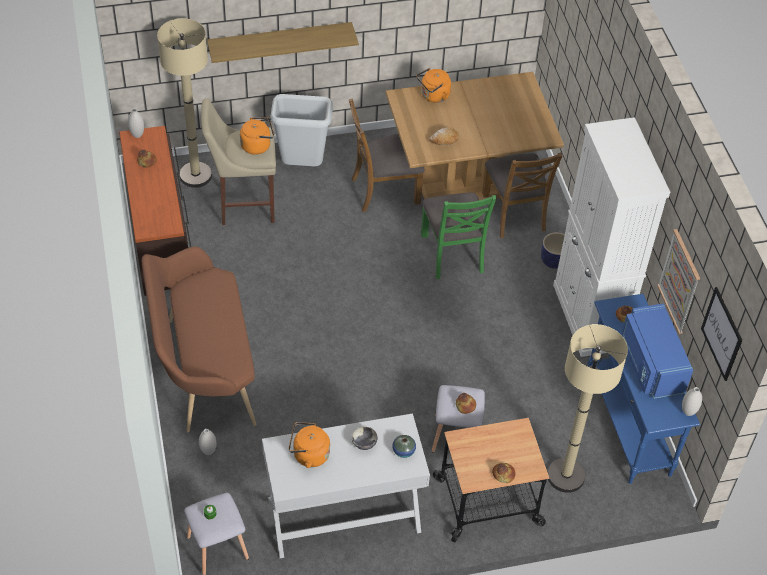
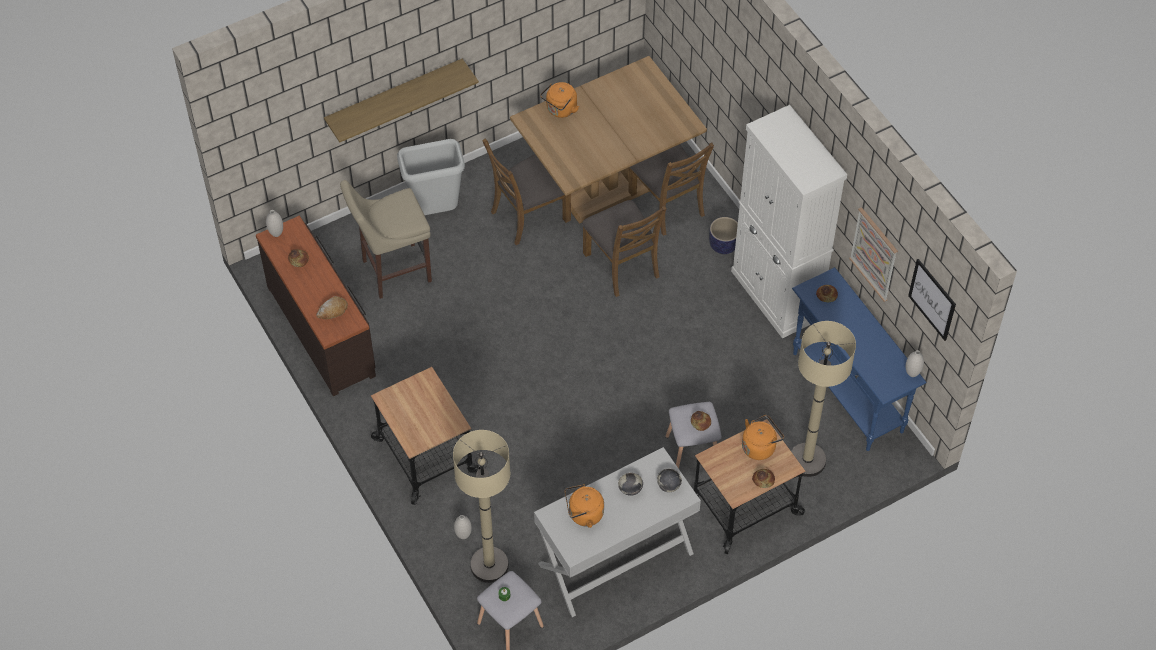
camera: 15 degrees left, 5 degrees up
brown bench [142,247,257,432] -> cart [371,367,481,505]
beige floor lamp [157,18,212,188] -> beige floor lamp moved to [453,430,510,583]
orange kettle [240,117,274,155] -> orange kettle moved to [742,415,784,460]
vase [392,435,416,458] -> bowl [657,468,682,492]
green chair [421,192,496,279] -> brown chair [582,200,667,297]
bread [429,127,460,145] -> bread moved to [316,296,348,319]
blue microwave [621,303,693,399] -> none

